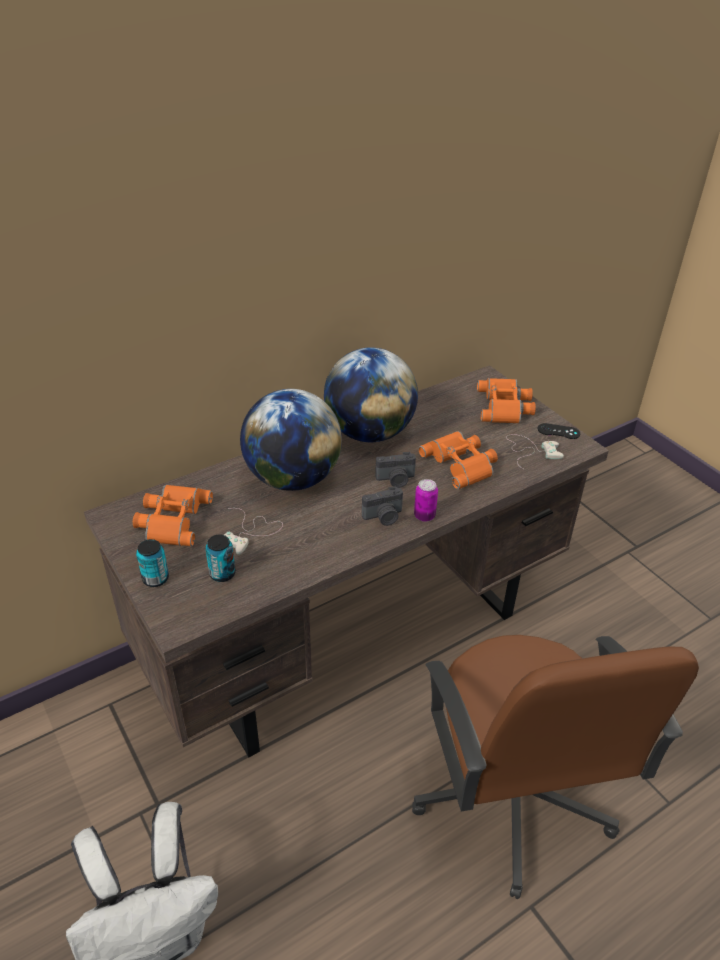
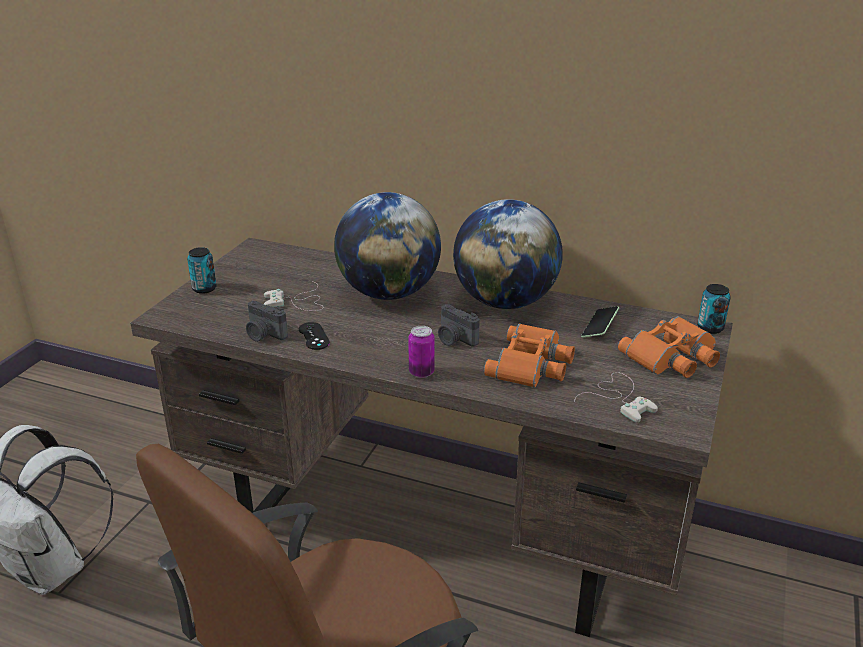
camera: 55 degrees right, 10 degrees down
orange binoculars [133,485,213,546] -> none
can [205,534,236,582] -> can moved to [697,284,731,334]
camera [362,486,403,526] -> camera moved to [246,301,288,342]
black game controller [538,423,580,439] -> black game controller moved to [299,322,330,350]
none -> phone [581,306,619,338]

